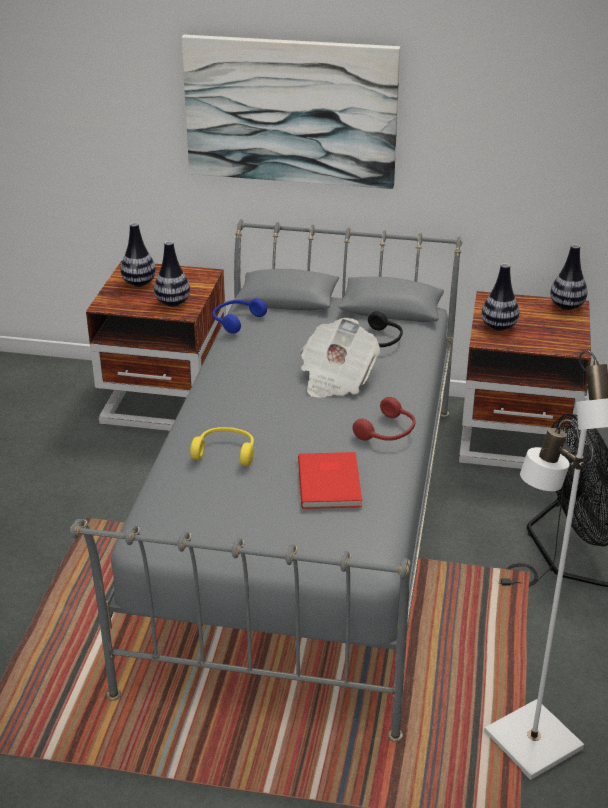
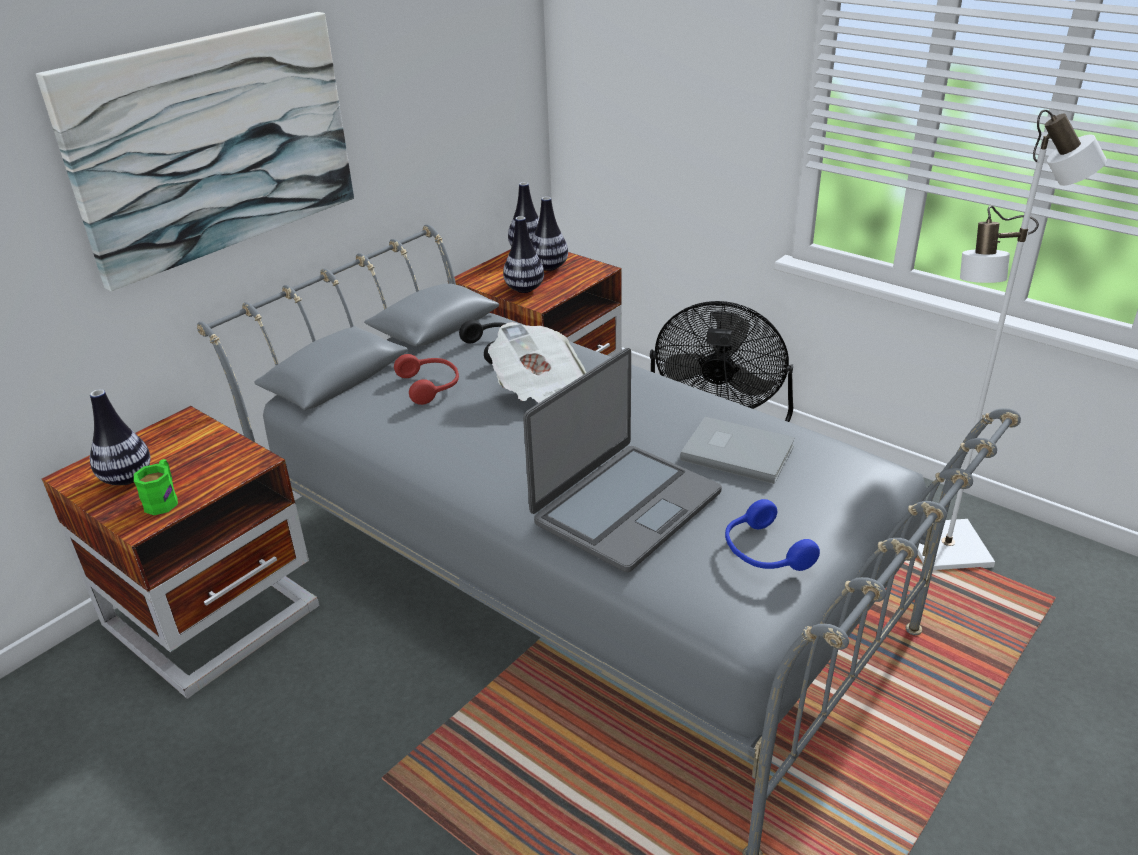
camera: 60 degrees left, 0 degrees up
vase [154,241,190,307] -> vase moved to [531,197,568,271]
yellow headphones [190,427,254,466] -> laptop [523,348,722,572]
blue headphones [212,298,267,334] -> blue headphones moved to [725,499,820,571]
red book [298,452,362,509] -> grey book [680,417,795,484]
red headphones [353,397,416,441] -> red headphones moved to [394,354,459,405]
none -> green mug [134,459,178,515]

